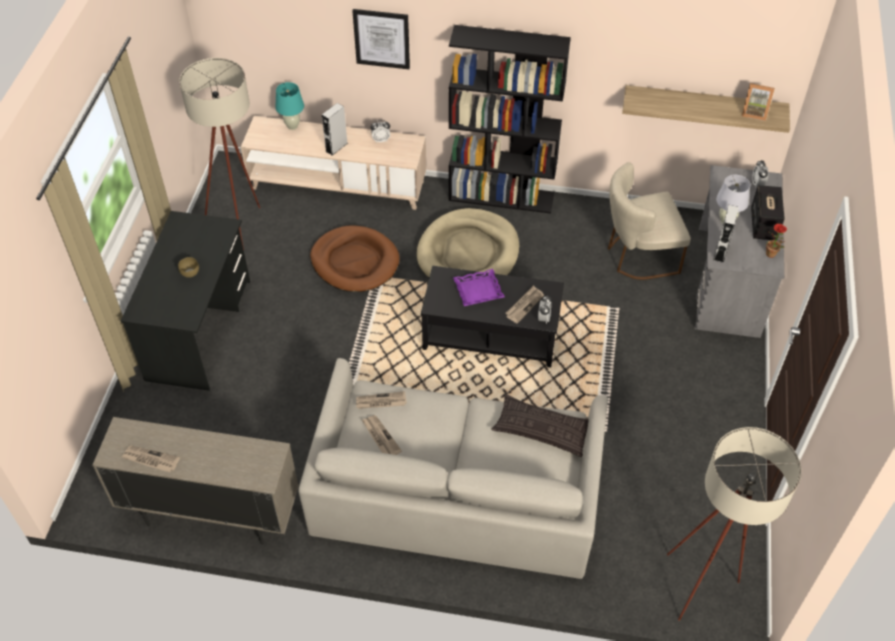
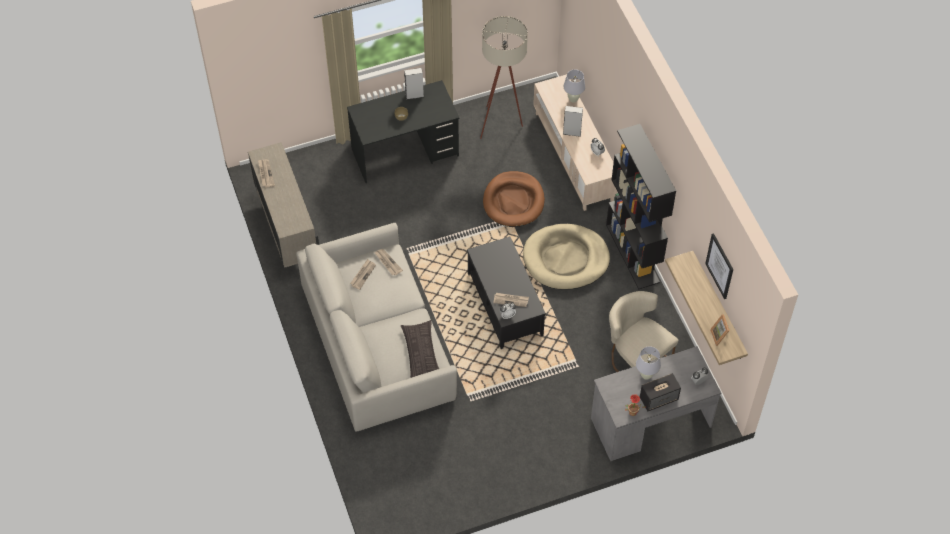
camera: 60 degrees right, 5 degrees up
turquoise table lamp [275,82,304,130] -> white table lamp [564,69,585,103]
picture [352,9,410,69] -> picture moved to [705,233,733,299]
purple tray [453,269,505,306] -> none
beige floor lamp [667,427,801,621] -> none
grey speaker [713,205,739,263] -> grey speaker moved to [404,68,424,100]

